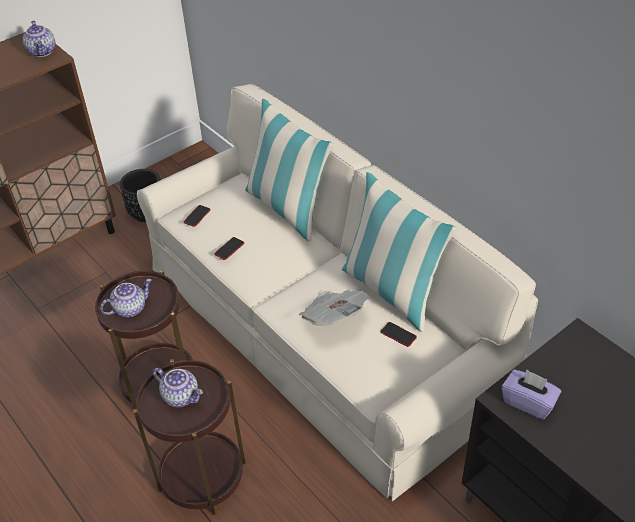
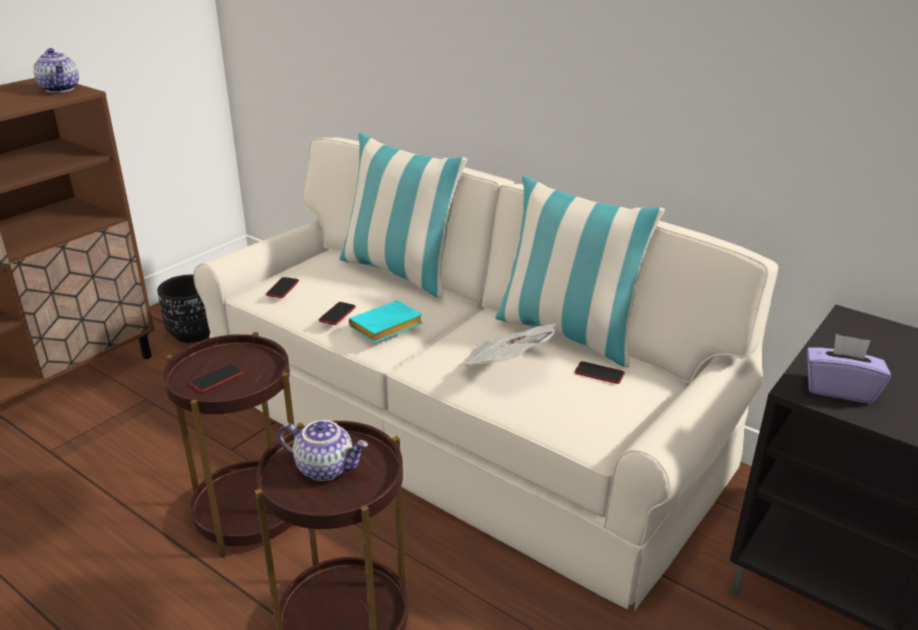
camera: 15 degrees left, 15 degrees down
teapot [100,279,152,317] -> phone [189,363,243,392]
none -> turquoise book [349,300,423,343]

